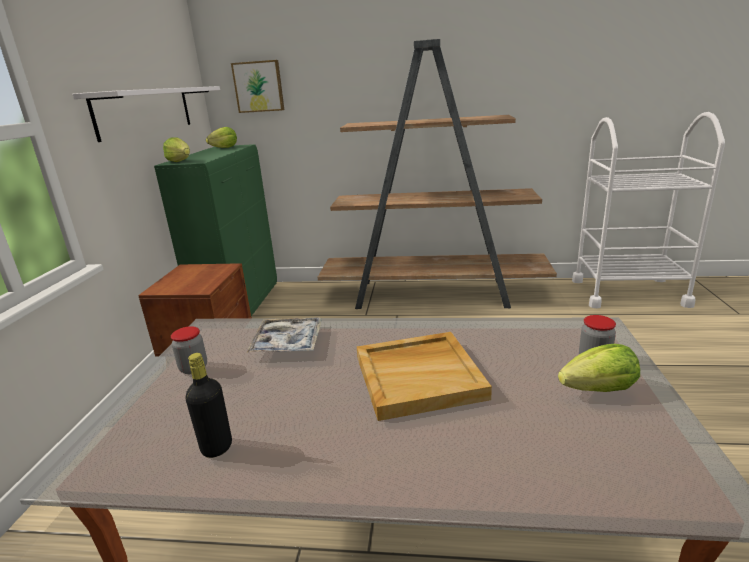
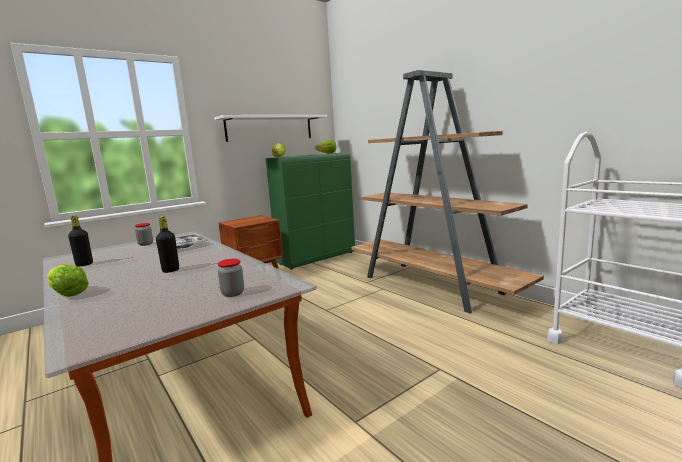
camera: 45 degrees right, 10 degrees down
picture [231,60,284,113] -> none
beige tray [357,332,492,421] -> black bottle [156,216,179,273]
lettuce [558,344,640,392] -> lettuce moved to [47,264,89,297]

